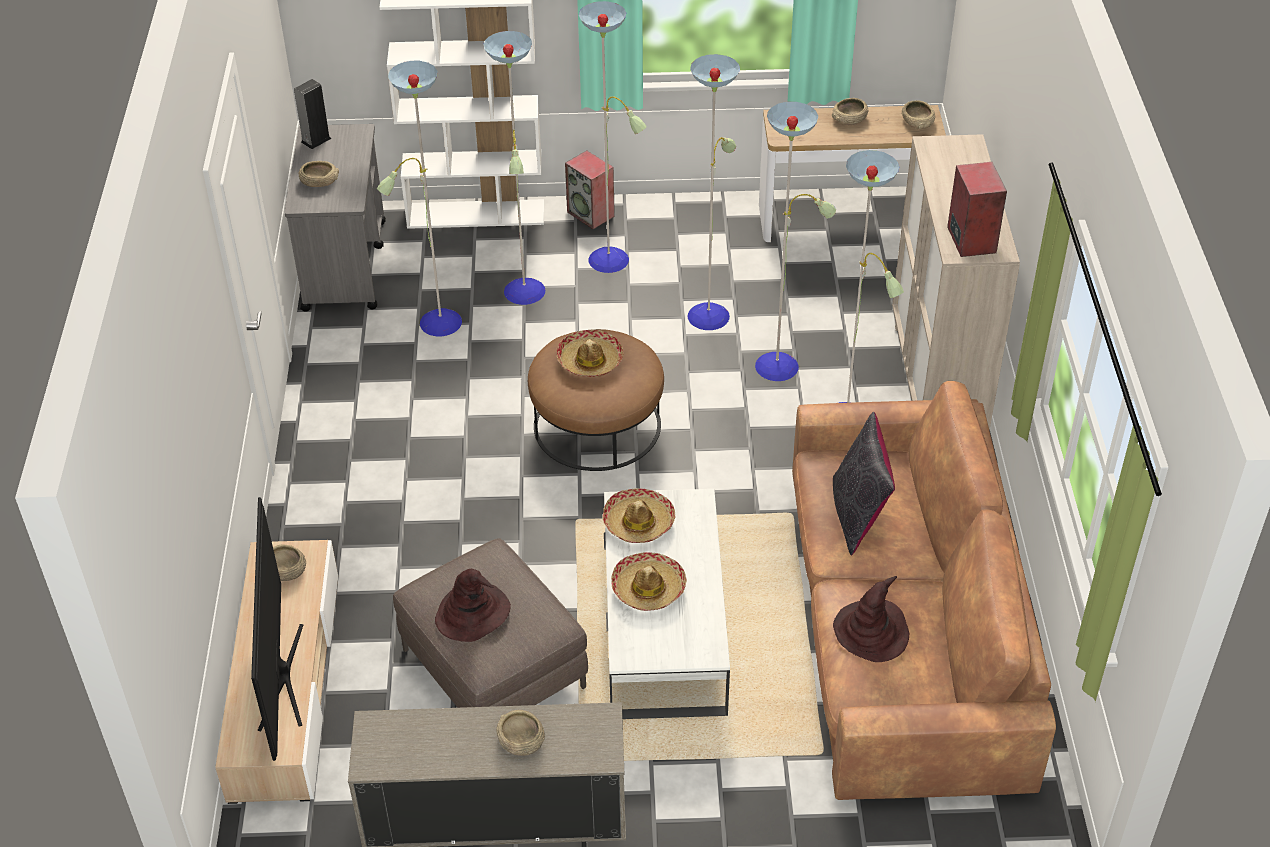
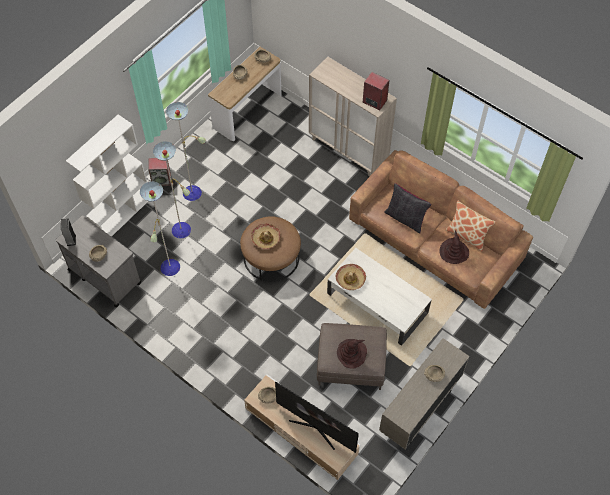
camera: 50 degrees left, 15 degrees up
hat [611,552,687,611] -> none
floor lamp [688,54,904,403] -> none
none -> pillow [445,201,496,251]

